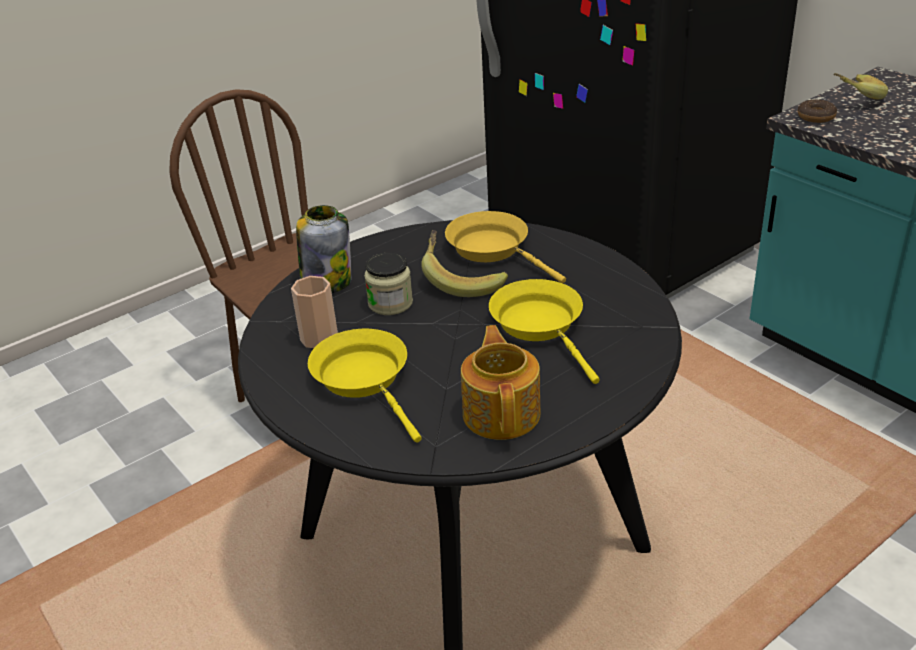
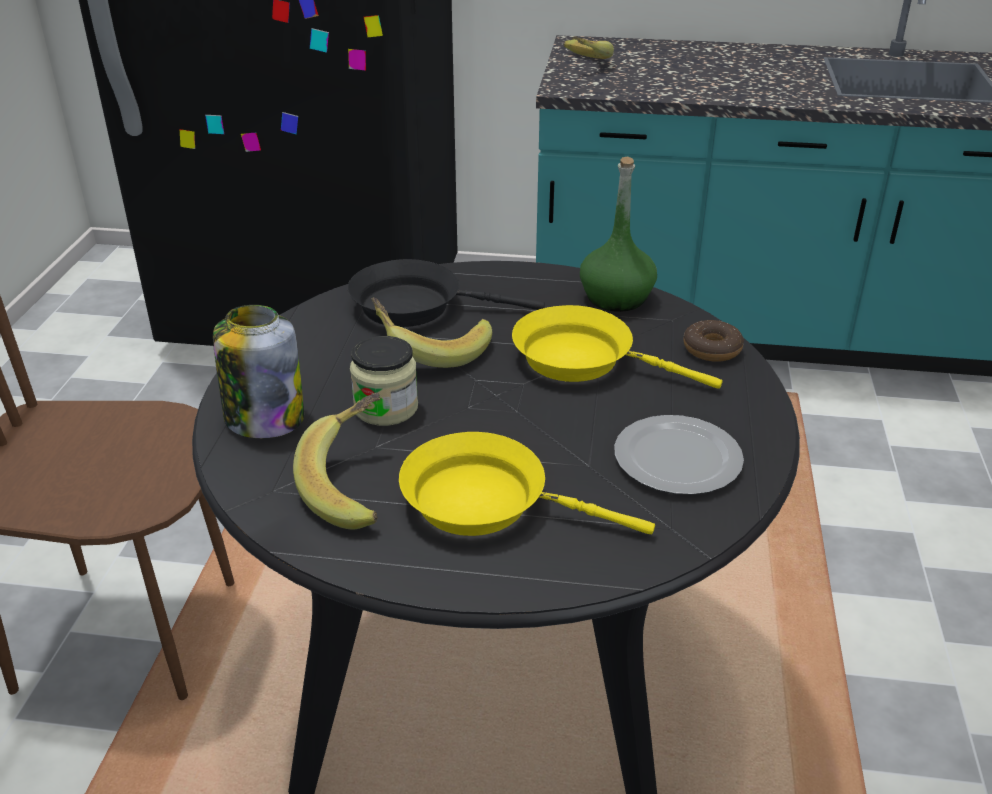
camera: 45 degrees left, 0 degrees up
cup [291,276,338,348] -> banana [293,392,381,529]
yellow frying pan [445,211,566,283] -> black frying pan [348,259,545,327]
teapot [461,325,541,440] -> plate [614,415,744,495]
donut [798,99,837,123] -> donut moved to [683,320,744,362]
none -> green bottle [580,157,657,312]

